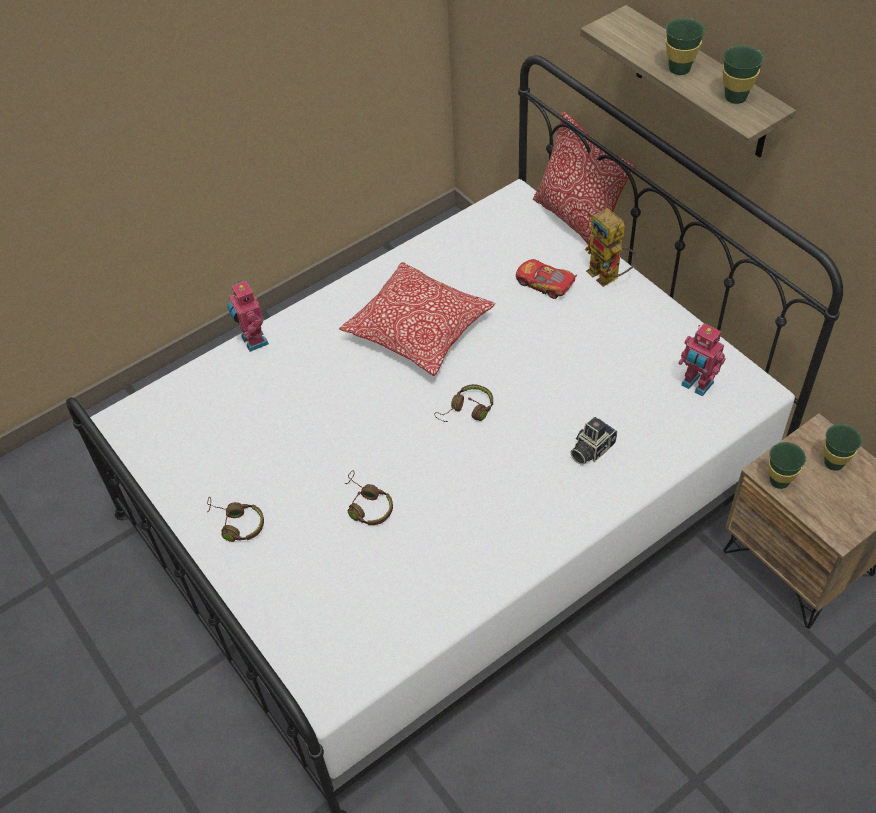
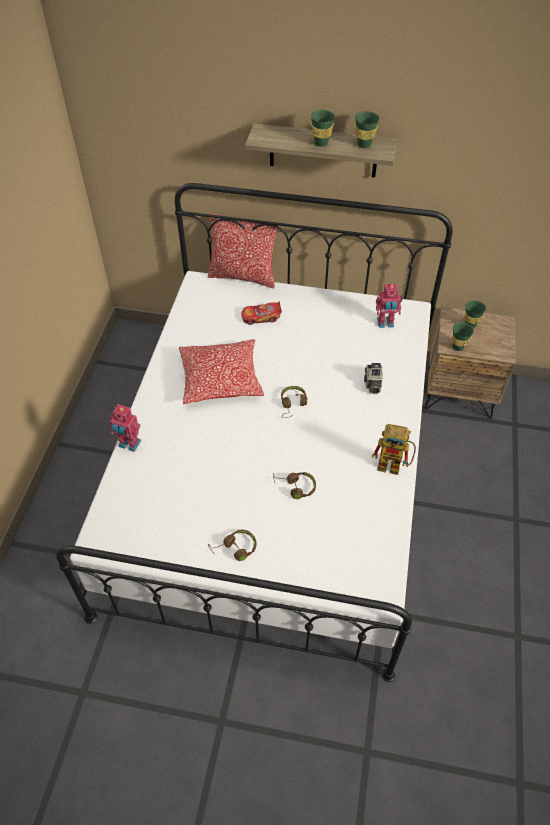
camera: 45 degrees left, 0 degrees up
toy robot [585,208,638,287] -> toy robot moved to [372,424,416,475]

